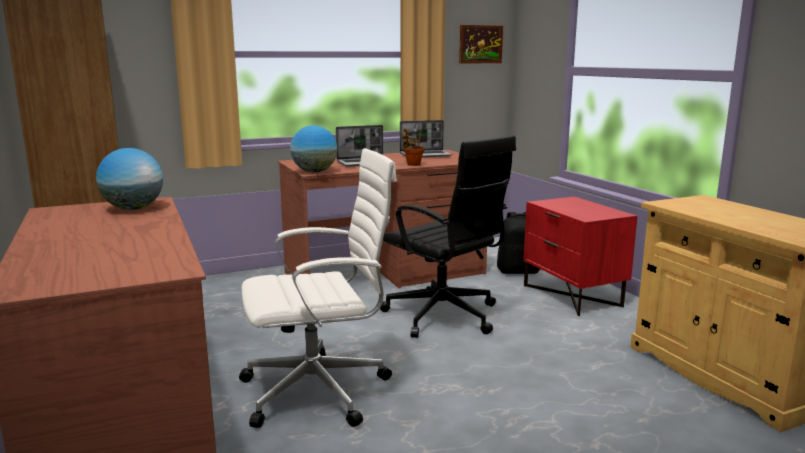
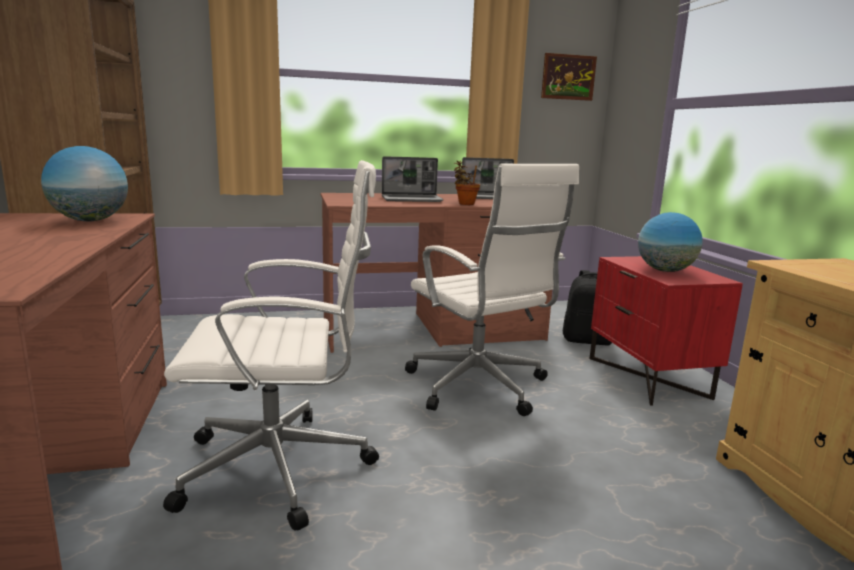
camera: 10 degrees right, 0 degrees up
globe [290,125,337,172] -> globe moved to [638,212,703,272]
black office chair [380,135,516,338] -> white office chair [405,164,579,416]

